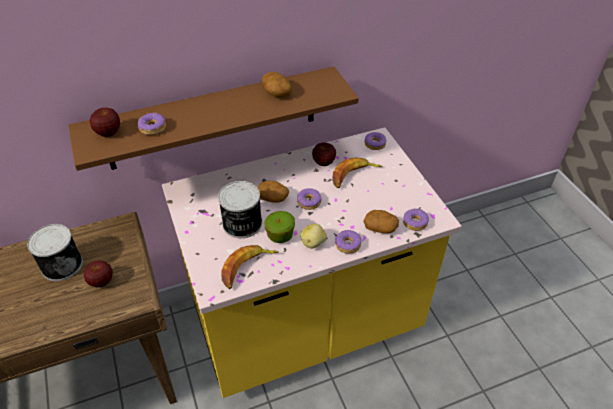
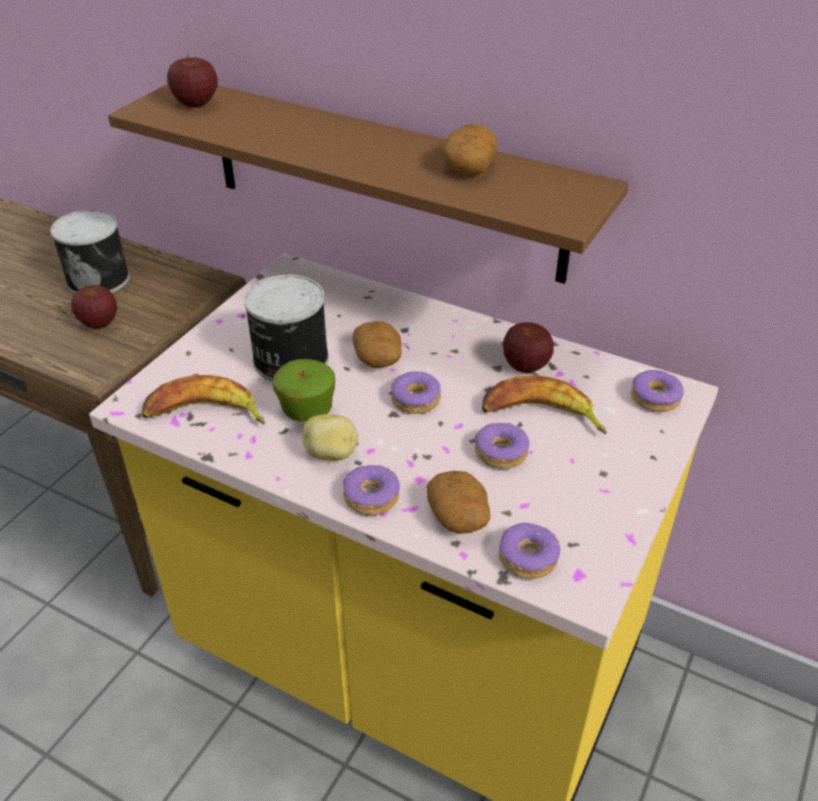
camera: 50 degrees right, 5 degrees down
donut [138,112,166,135] -> donut moved to [475,422,530,469]

